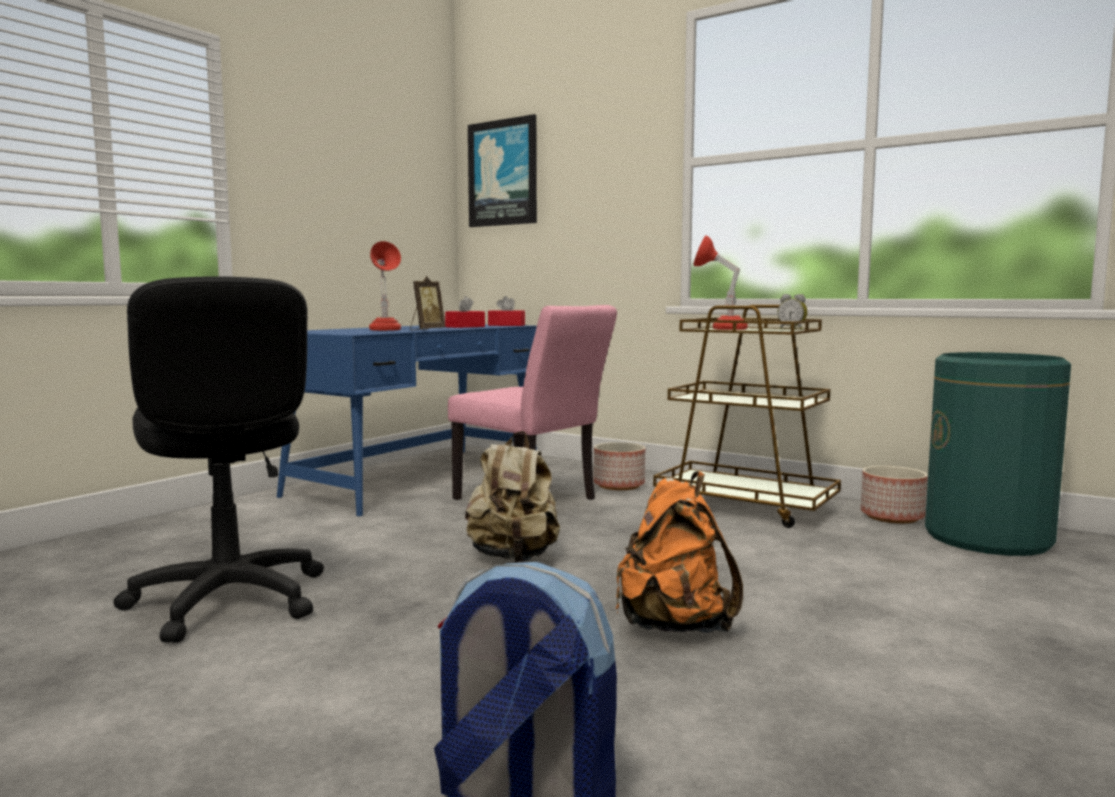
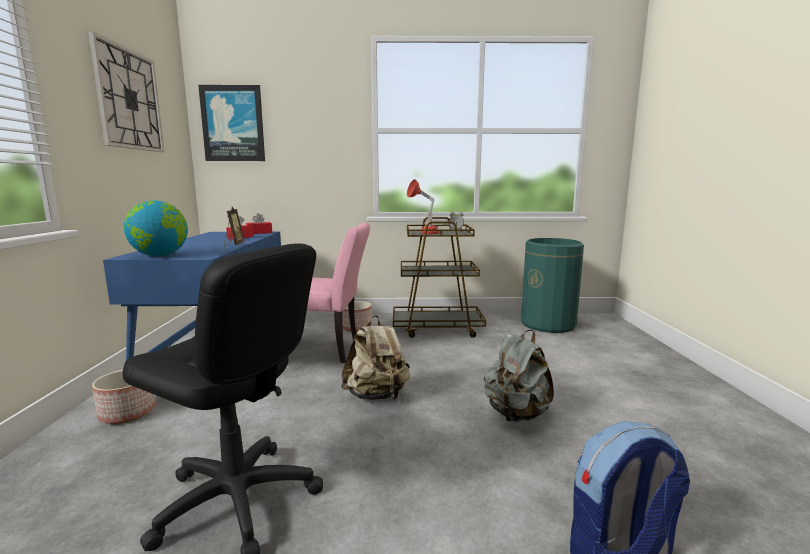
camera: 35 degrees left, 5 degrees up
red table lamp [369,241,401,331] -> none
orange backpack [615,472,743,633] -> grey backpack [484,330,554,422]
planter [861,466,928,523] -> planter moved to [92,370,155,424]
none -> wall clock [88,32,164,152]
none -> globe [124,201,188,257]

